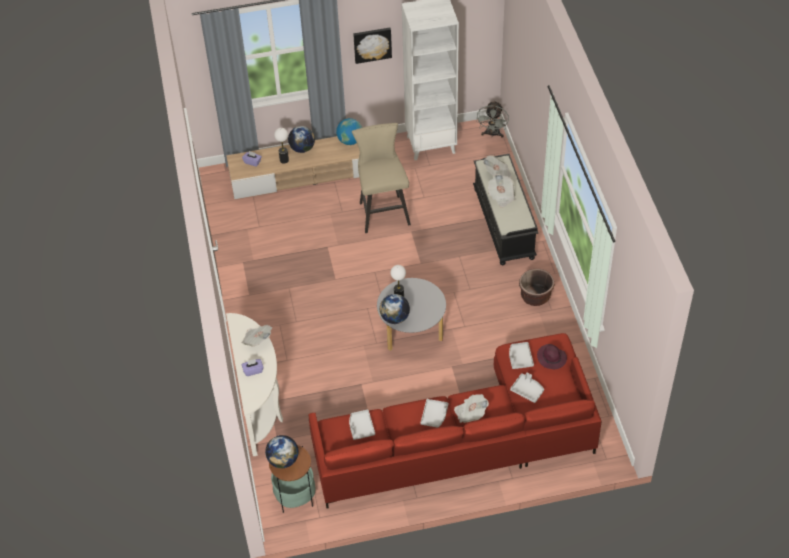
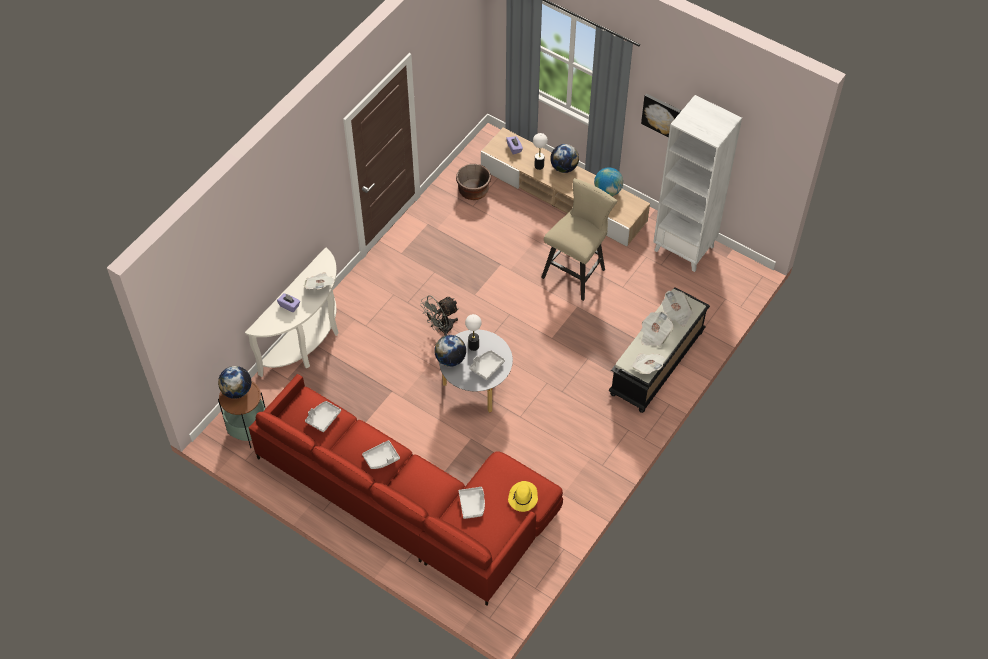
camera: 45 degrees right, 5 degrees up
newspaper [454,394,489,423] -> newspaper moved to [630,353,665,374]
grey fan [476,100,509,138] -> grey fan moved to [420,295,459,336]
grey tray [509,342,534,369] -> grey tray moved to [469,350,505,380]
brown planter [519,269,554,306] -> brown planter moved to [456,164,491,200]
purple hat [537,344,567,369] -> yellow hat [508,481,538,512]

